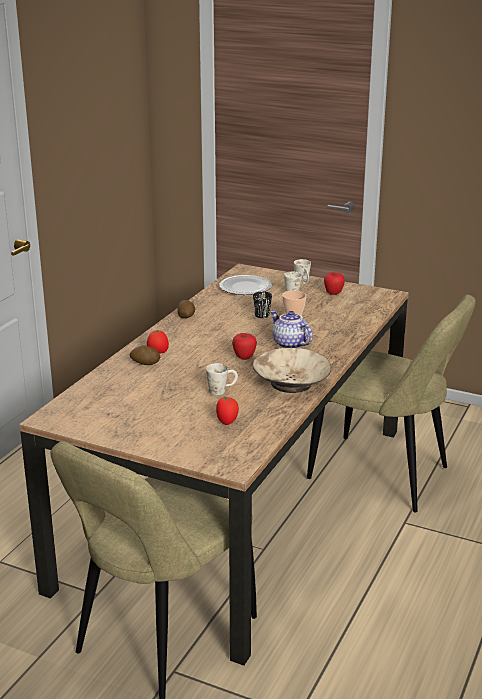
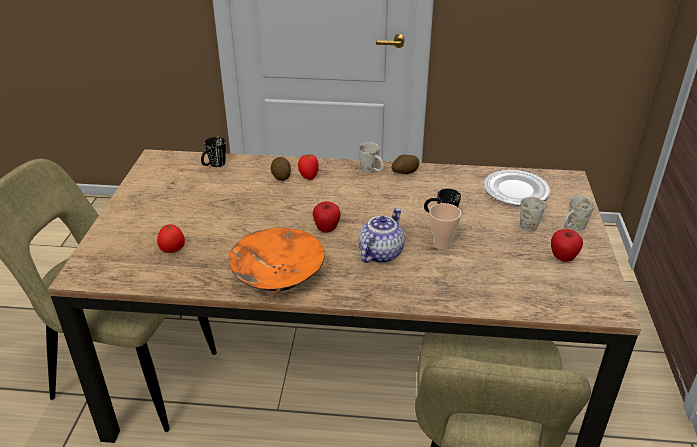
camera: 70 degrees right, 10 degrees up
white mug [206,363,238,395] -> white mug moved to [358,142,384,173]
beige bowl [253,348,331,393] -> orange bowl [229,227,324,295]
none -> black mug [201,137,226,167]

